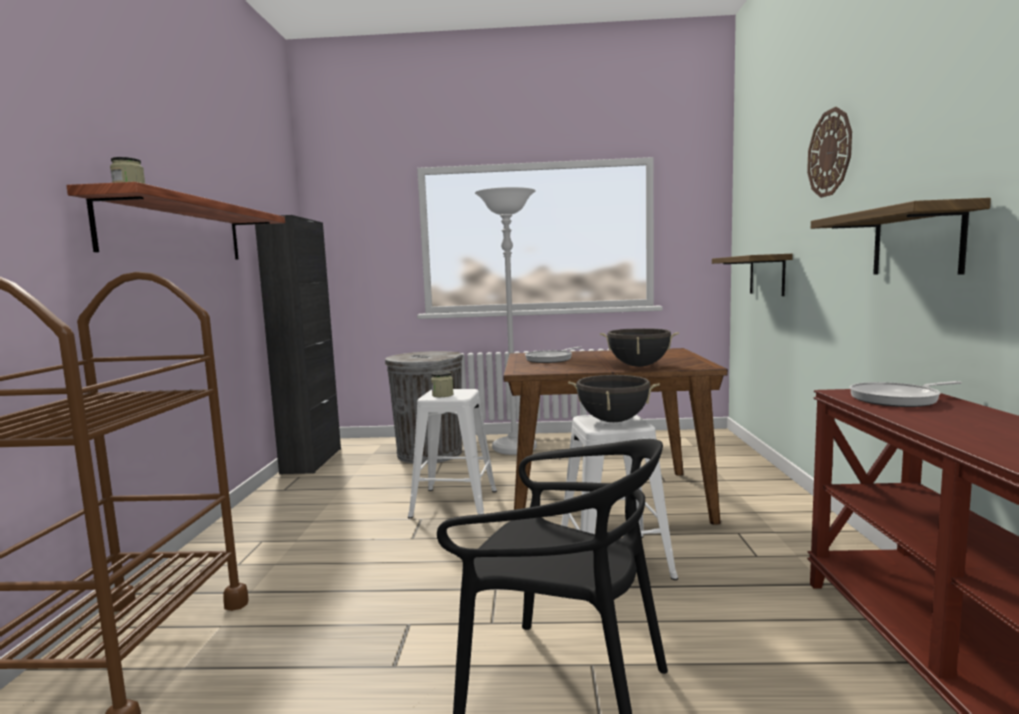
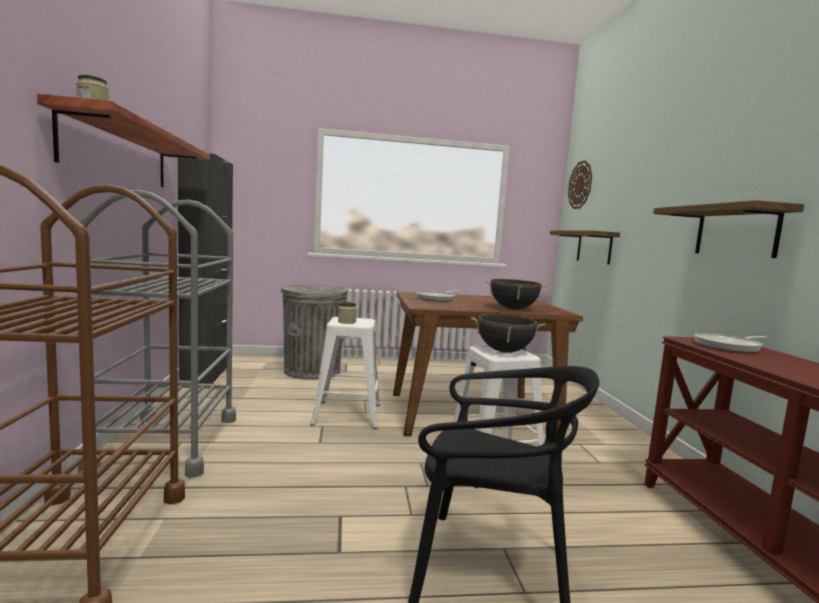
camera: 10 degrees left, 0 degrees up
white floor lamp [475,187,537,455] -> none
wall clock [807,107,852,198] -> wall clock moved to [568,160,592,209]
none -> grey cart [78,190,236,478]

